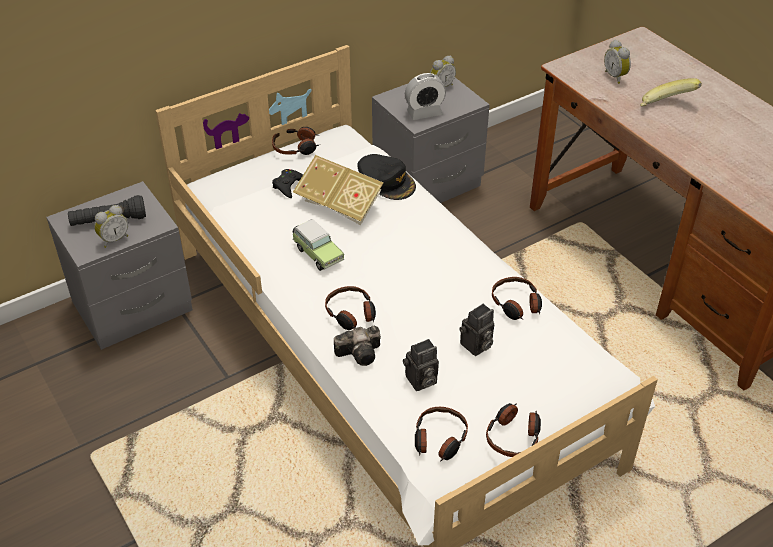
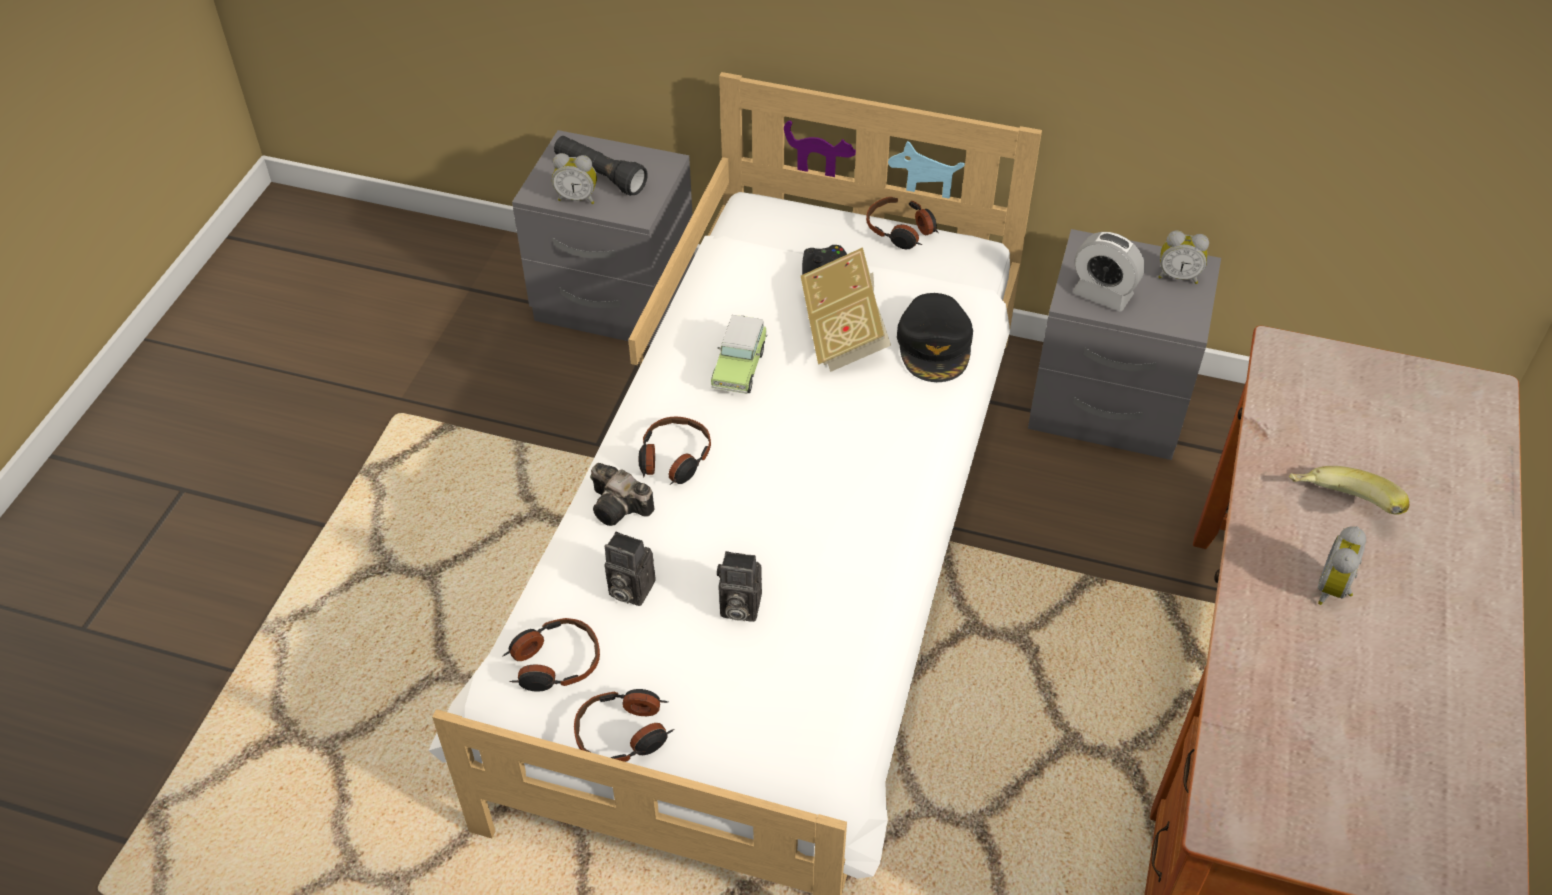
camera: 50 degrees right, 5 degrees up
headphones [492,277,542,320] -> none
alarm clock [604,40,631,84] -> alarm clock moved to [1318,526,1366,605]

